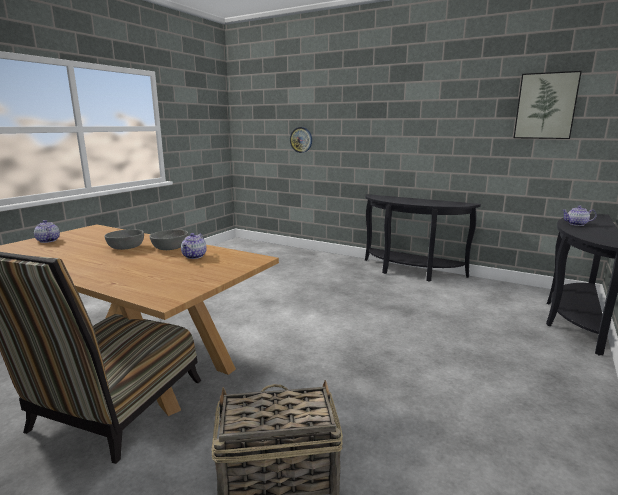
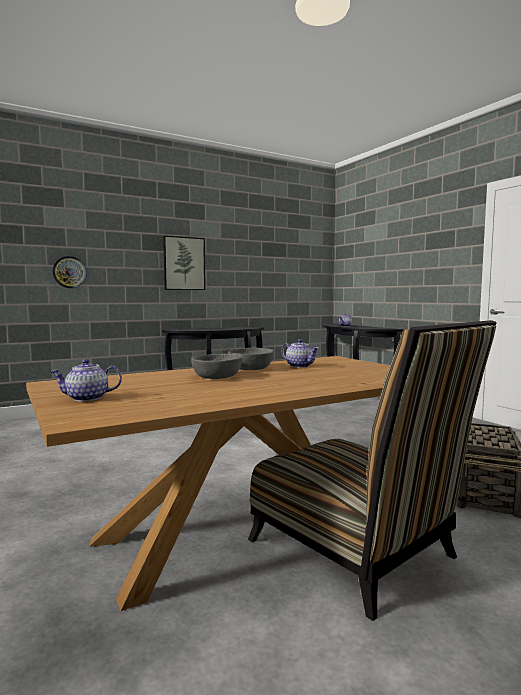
camera: 60 degrees left, 10 degrees down
picture [514,71,582,139] -> picture moved to [163,236,205,290]

